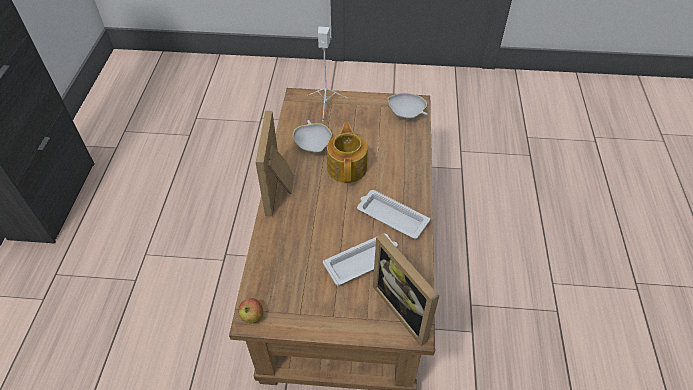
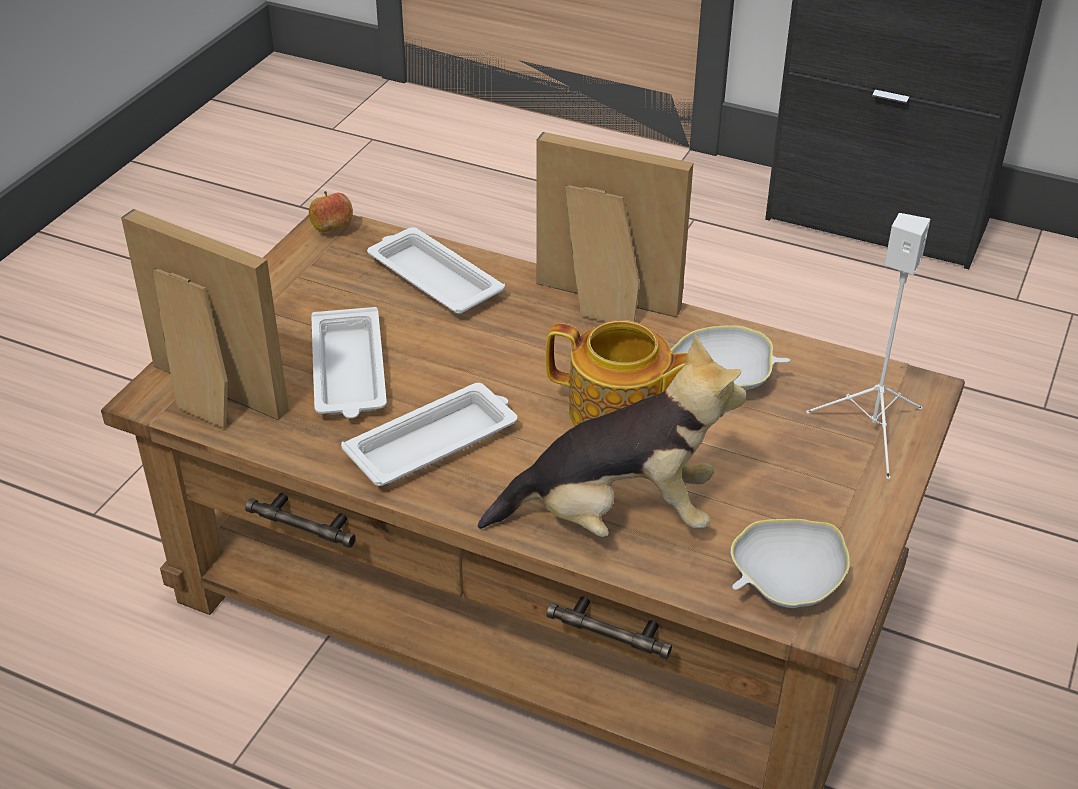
camera: 110 degrees right, 10 degrees down
picture frame [373,233,439,346] -> picture frame turned 45 degrees clockwise [121,209,289,428]
none -> white tray [367,227,505,314]
none -> plush toy [478,335,746,537]

